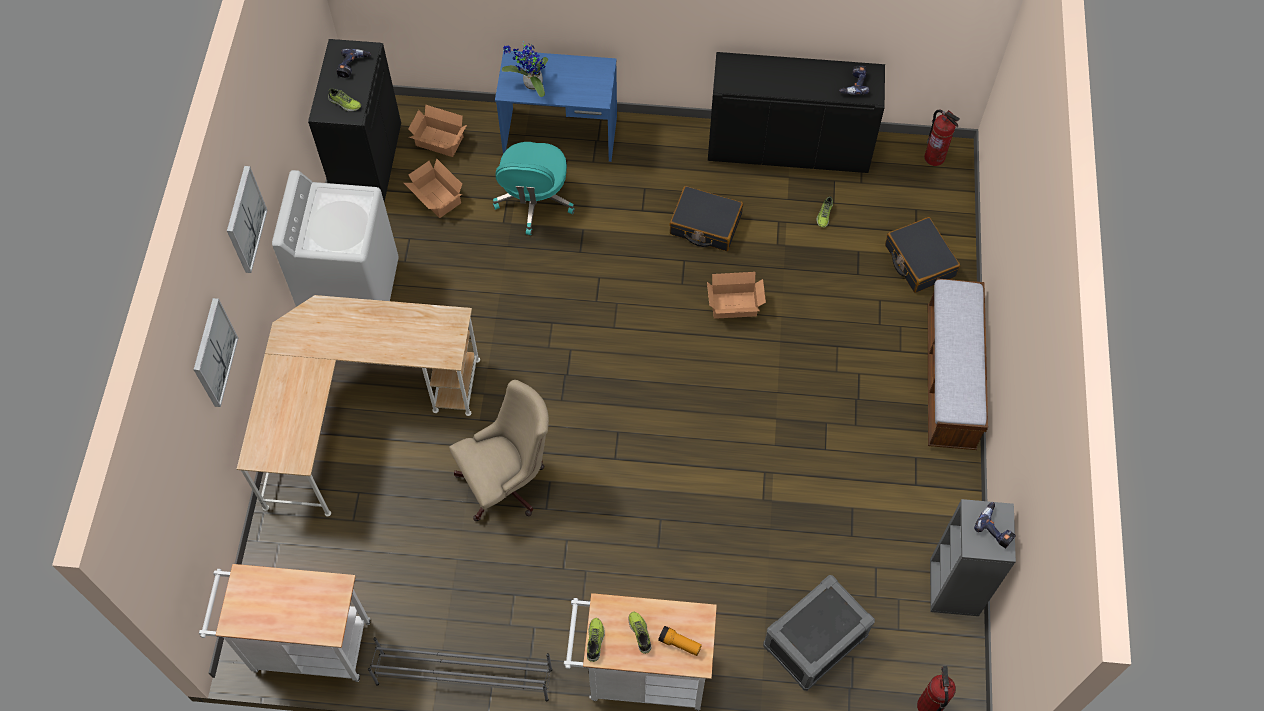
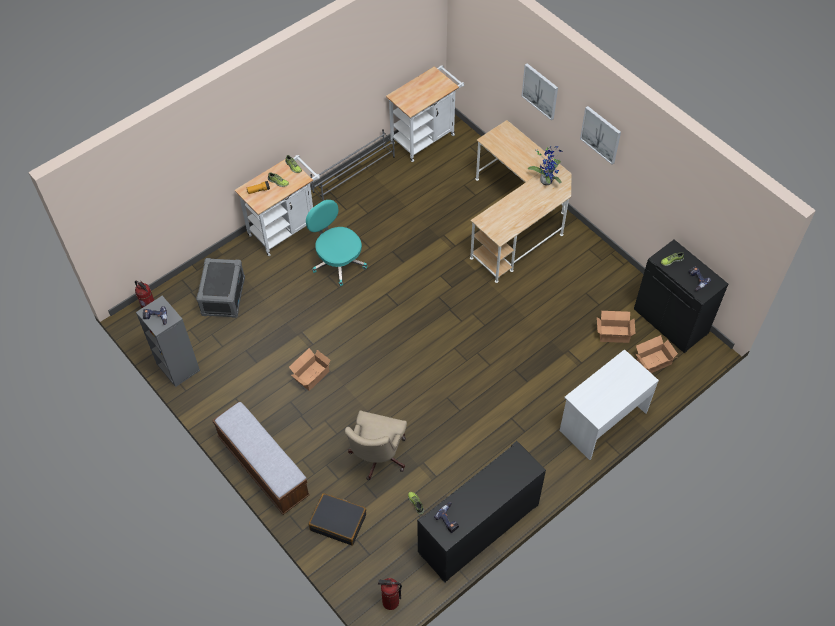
camera: 135 degrees right, 5 degrees down
white washing machine [272,170,399,307] -> none
beige office chair [449,380,549,521] -> beige office chair moved to [345,410,407,480]
turquoise office chair [493,142,575,235] -> turquoise office chair moved to [306,200,367,286]
blue desk [495,51,617,162] -> white desk [560,349,659,460]
potted plant [502,41,548,97] -> potted plant moved to [528,144,563,185]
black suitcase [669,186,743,251] -> none
cardboard box [707,272,766,319] -> cardboard box moved to [289,348,330,391]

